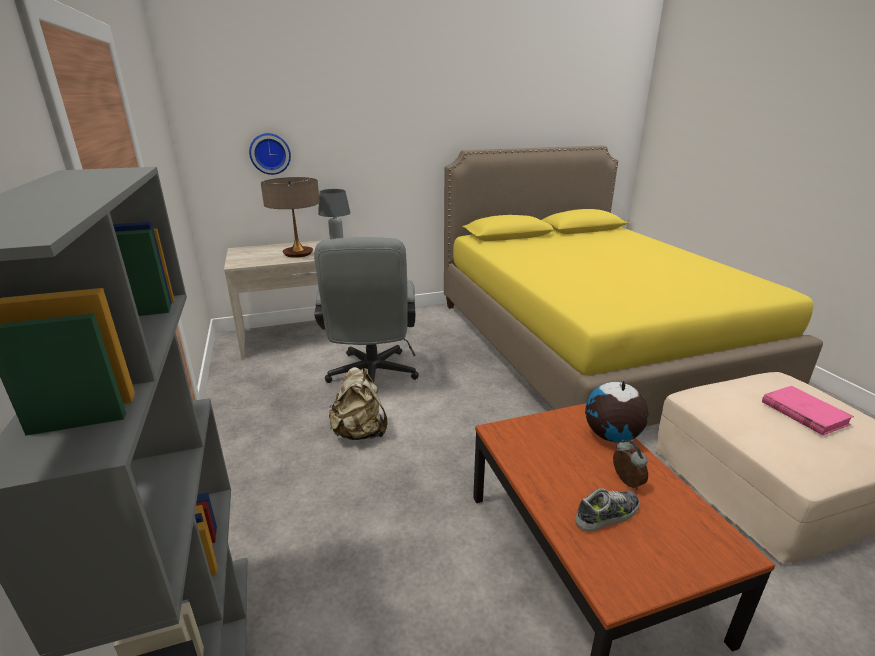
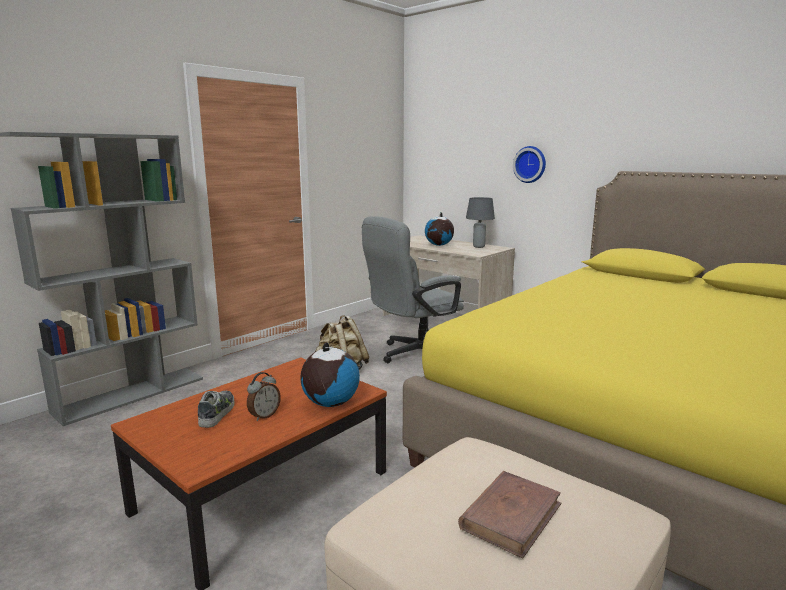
camera: 60 degrees right, 10 degrees down
wall clock [249,133,291,175] -> wall clock moved to [513,146,546,183]
table lamp [261,177,320,258] -> globe [425,212,454,246]
shoe [575,488,639,532] -> shoe turned 120 degrees counterclockwise [198,391,235,428]
pink book [762,386,854,435] -> brown book [458,471,561,559]

